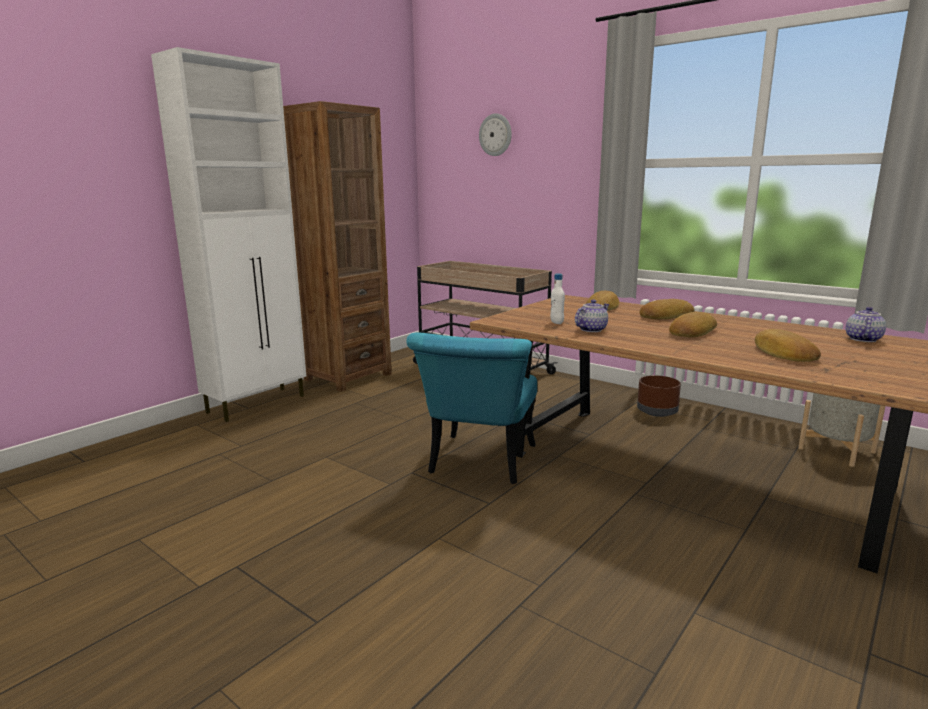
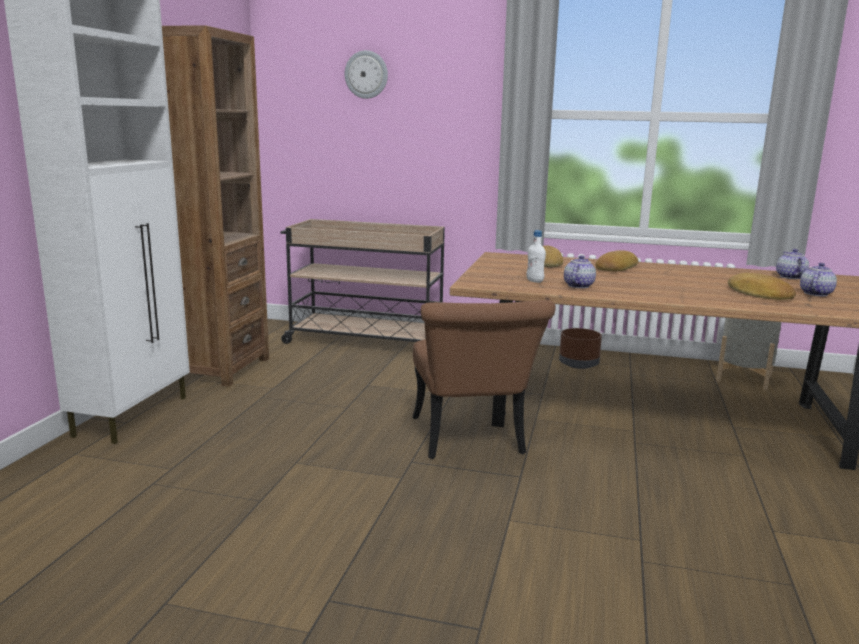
camera: 25 degrees left, 0 degrees up
turquoise chair [406,332,537,484] -> brown chair [413,300,556,459]
bread [669,312,717,337] -> none
none -> teapot [800,263,837,296]

